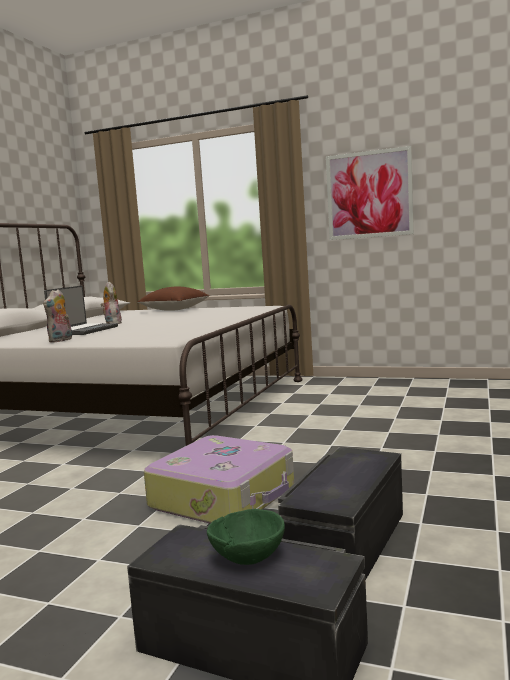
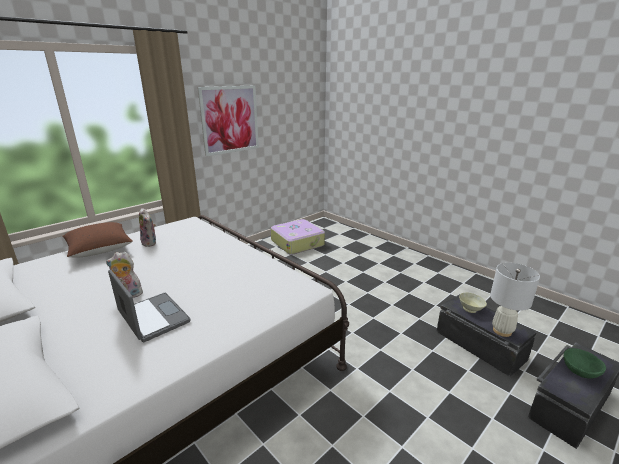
camera: 65 degrees left, 15 degrees up
plush toy [43,289,72,342] -> plush toy moved to [139,208,156,247]
suitcase [144,435,294,524] -> suitcase moved to [271,219,325,255]
none -> beige bowl [459,293,487,313]
none -> white table lamp [490,263,540,337]

